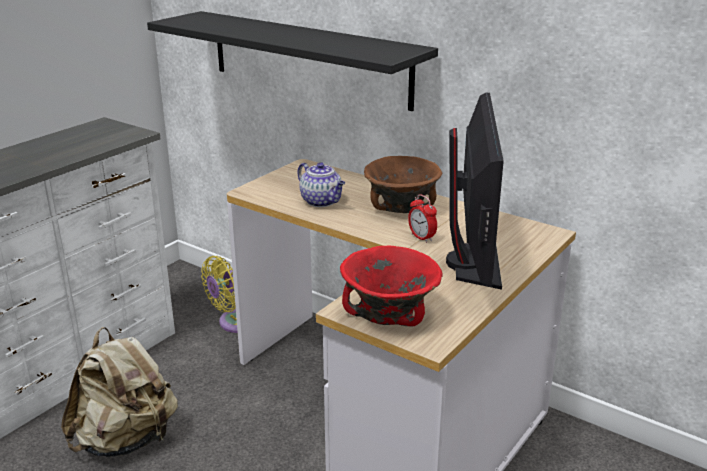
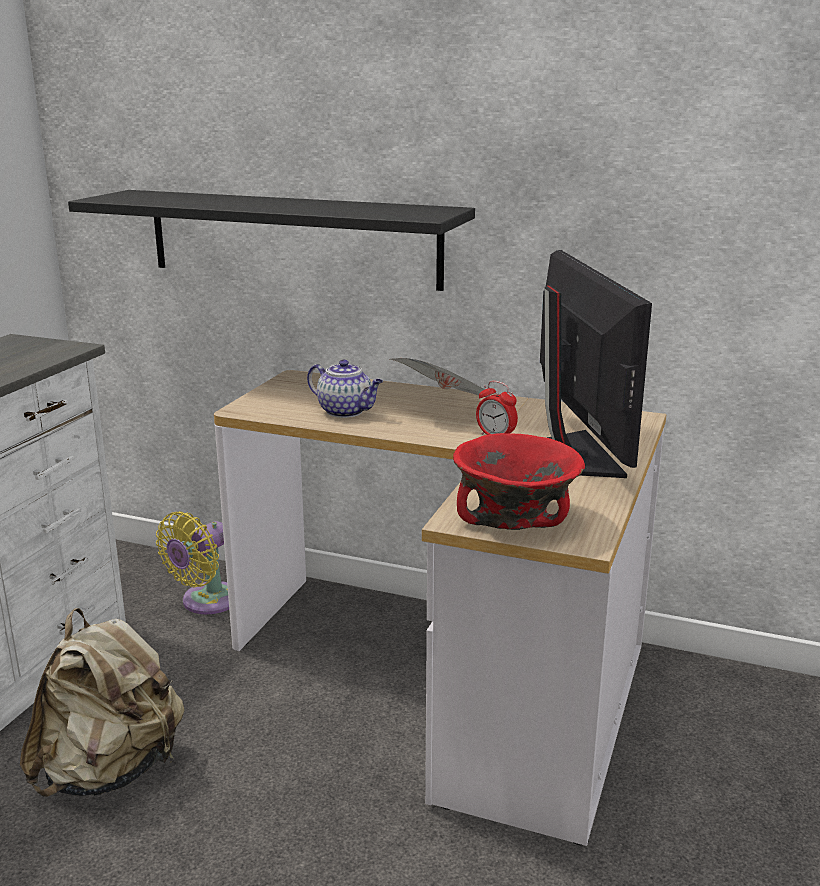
camera: 15 degrees left, 5 degrees down
brown bowl [364,156,442,213] -> newspaper [390,358,491,397]

